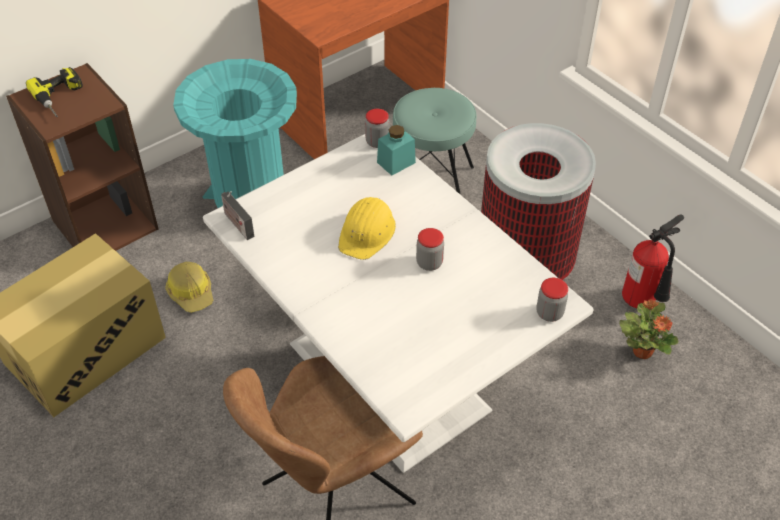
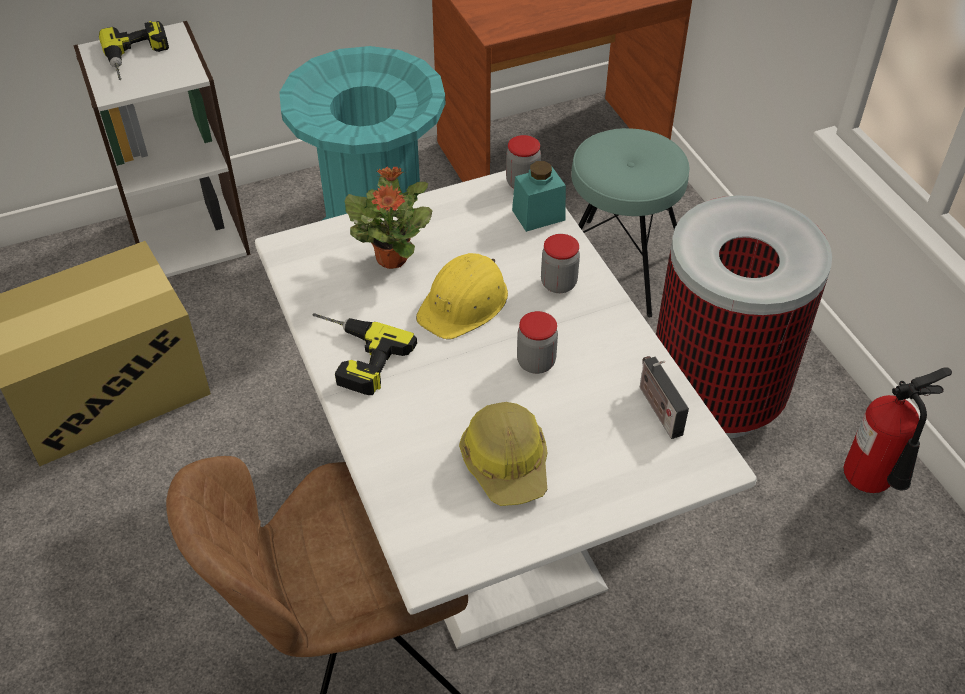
camera: 15 degrees right, 0 degrees up
brown bookcase [6,63,159,251] -> white bookcase [73,21,250,277]
hard hat [165,262,214,313] -> hard hat moved to [459,402,547,506]
radio [221,191,254,240] -> radio moved to [640,356,689,439]
jar [536,278,568,322] -> jar moved to [541,234,580,293]
potted plant [619,299,678,359] -> potted plant moved to [345,166,432,269]
none -> power drill [312,313,417,395]

